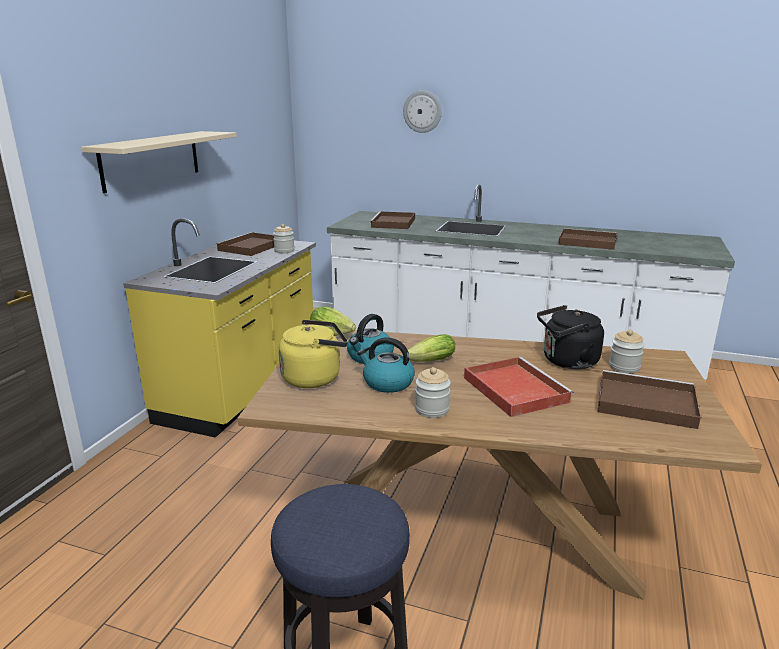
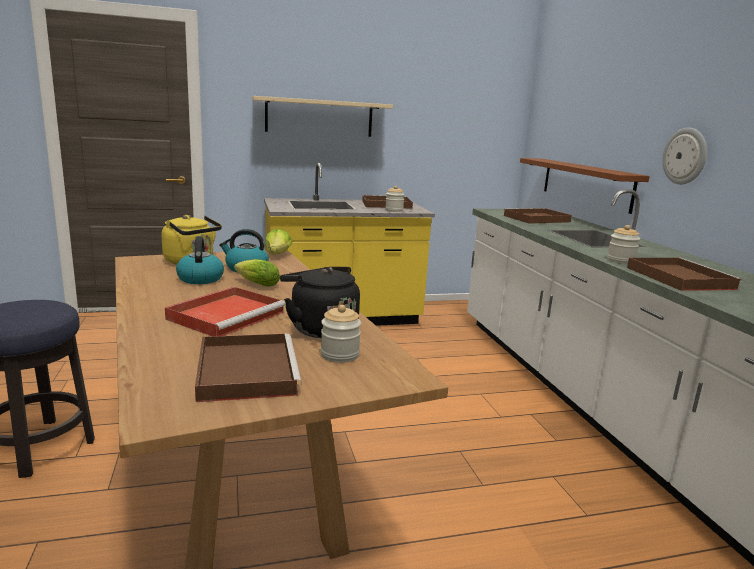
camera: 55 degrees right, 5 degrees down
wall clock [403,90,442,133] -> wall clock moved to [662,127,707,185]
jar [415,367,451,418] -> jar moved to [607,225,640,264]
none -> brown shelf [520,158,650,214]

